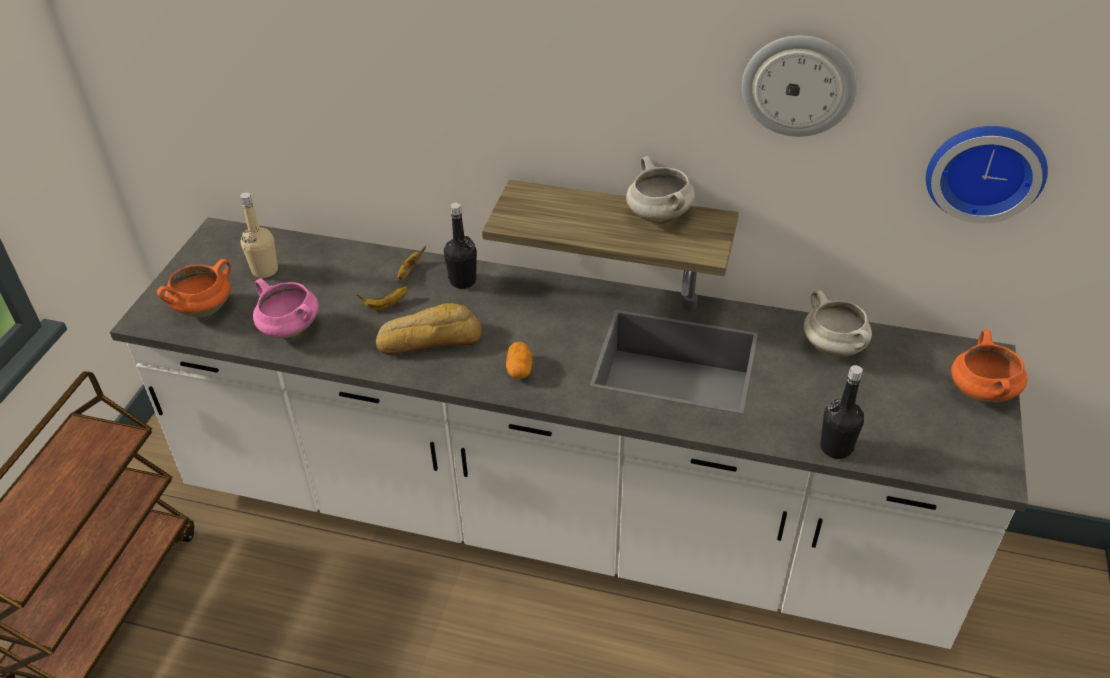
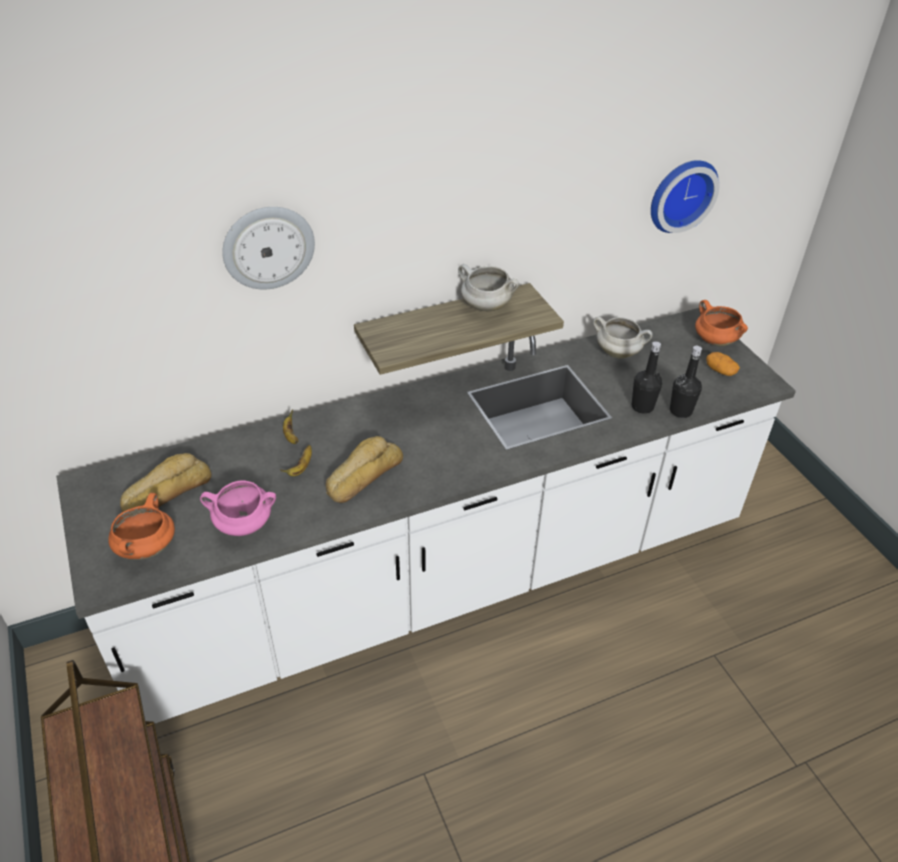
camera: 40 degrees left, 0 degrees up
beige bottle [240,192,278,278] -> bread [120,453,212,512]
black bottle [444,202,477,289] -> black bottle moved to [632,341,662,414]
potato [506,342,532,379] -> potato moved to [706,352,740,376]
wall clock [742,35,857,137] -> wall clock moved to [222,207,315,290]

